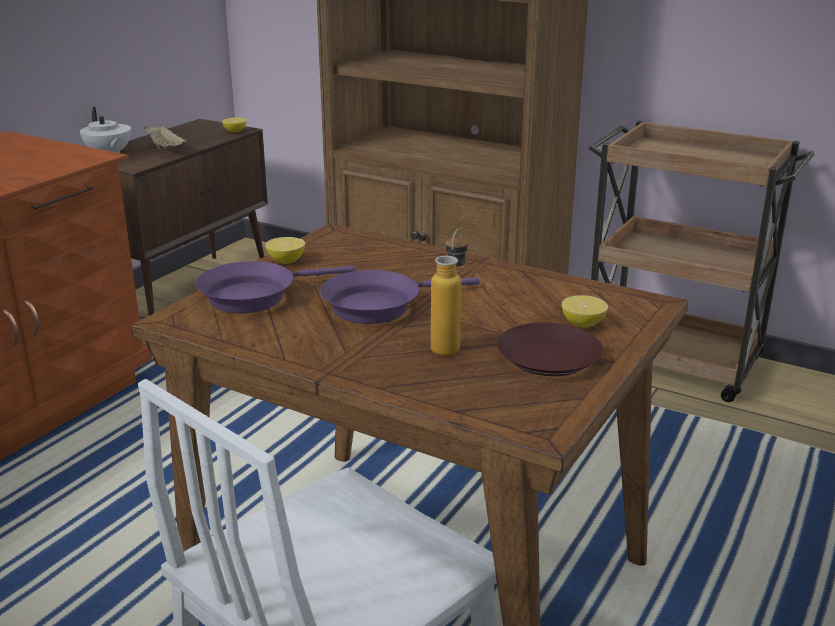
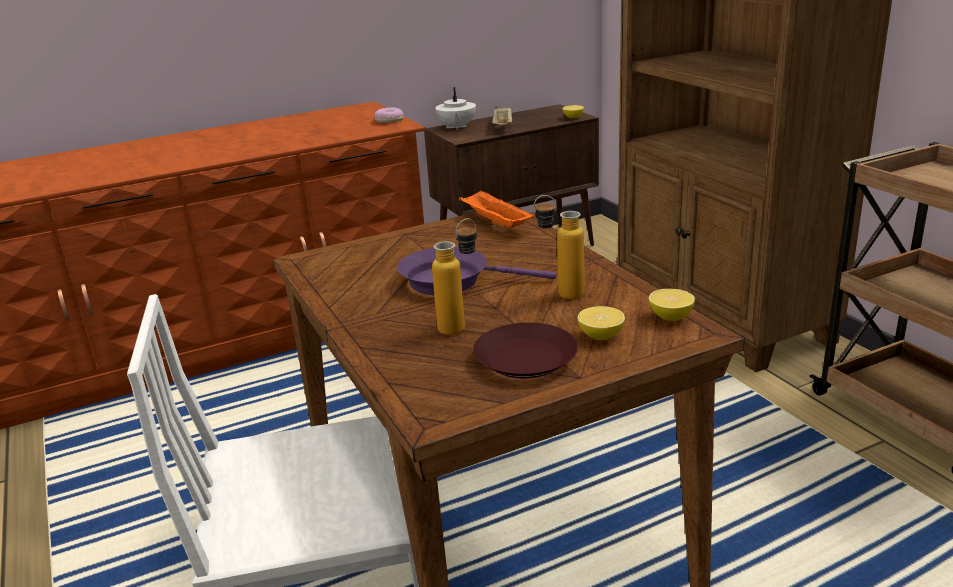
camera: 35 degrees right, 0 degrees up
purple frying pan [195,261,355,313] -> none
lemon [265,237,305,263] -> lemon moved to [649,289,695,321]
none -> donut [374,107,404,123]
none -> orange tray [459,190,535,229]
none -> bottle [534,195,584,299]

